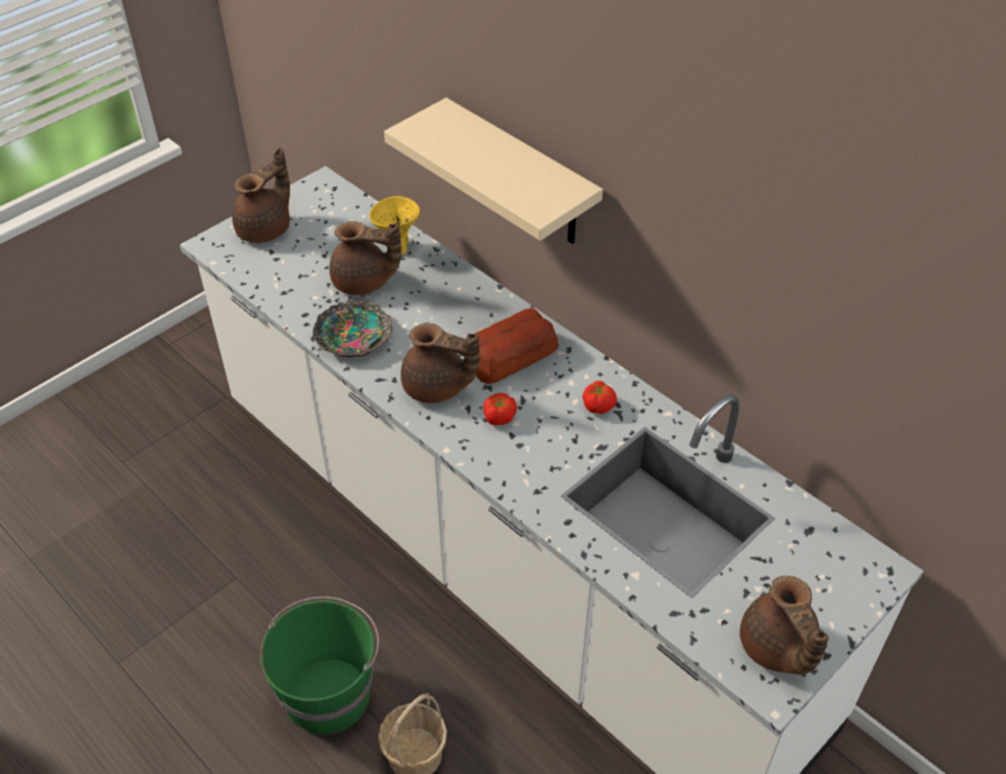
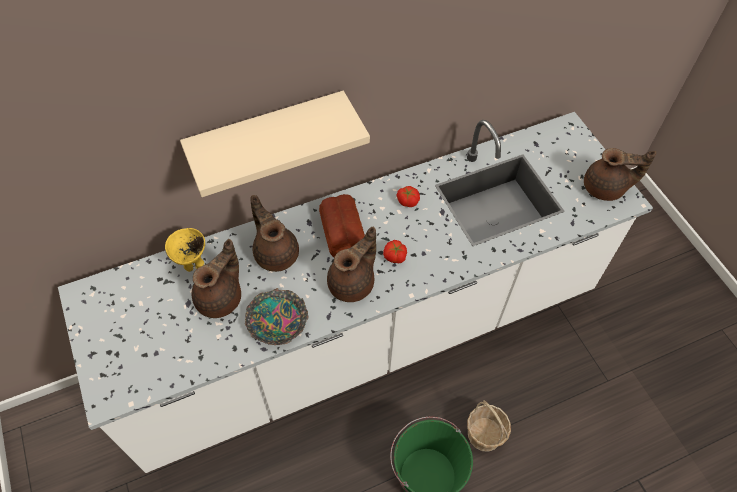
camera: 70 degrees left, 10 degrees up
brown teapot [232,147,290,243] -> brown teapot moved to [250,195,299,272]

